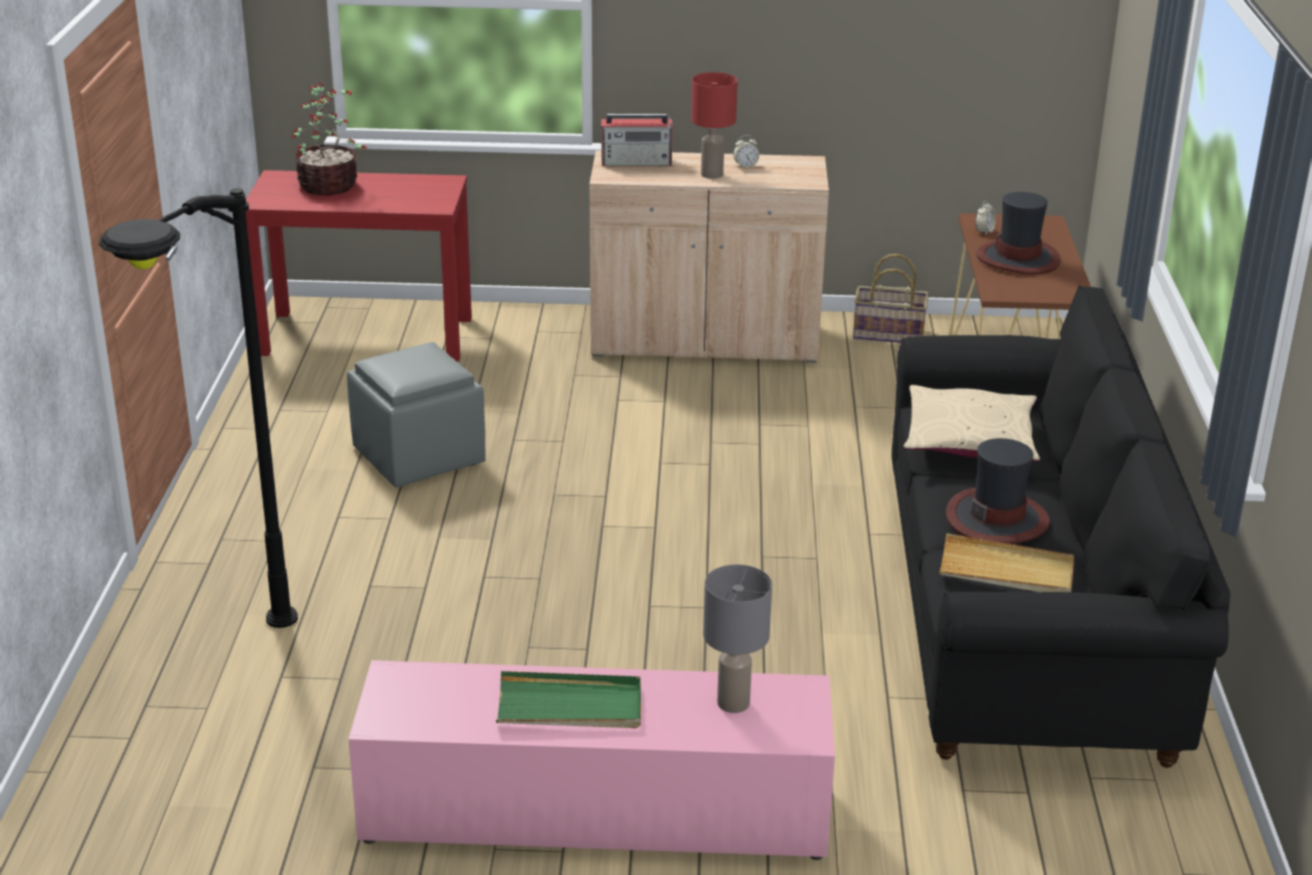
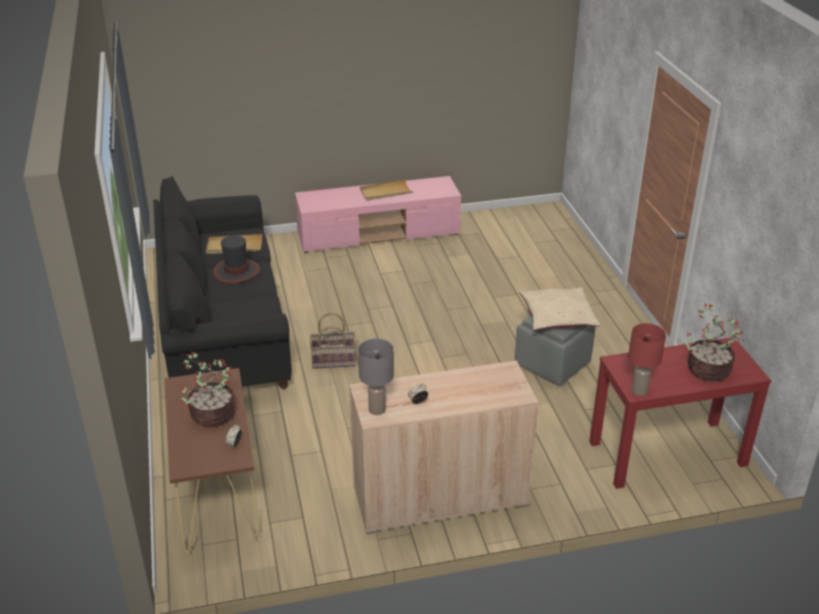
camera: 165 degrees right, 5 degrees up
black floor lamp [99,188,298,628] -> none
green tray [496,671,641,728] -> beige tray [360,179,413,201]
radio [602,114,673,167] -> none
red table lamp [691,72,738,179] -> red table lamp moved to [628,323,666,396]
grey table lamp [703,564,772,713] -> grey table lamp moved to [358,339,394,415]
basket [853,254,929,343] -> basket moved to [310,313,356,369]
beige pillow [904,385,1040,462] -> beige pillow moved to [519,287,600,330]
hat [976,192,1061,275] -> potted plant [180,351,235,428]

